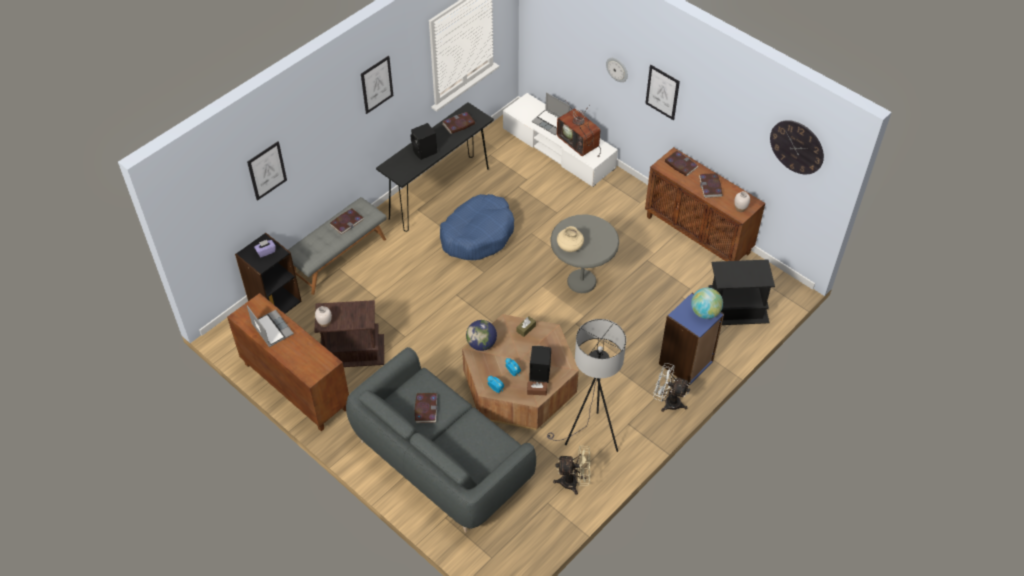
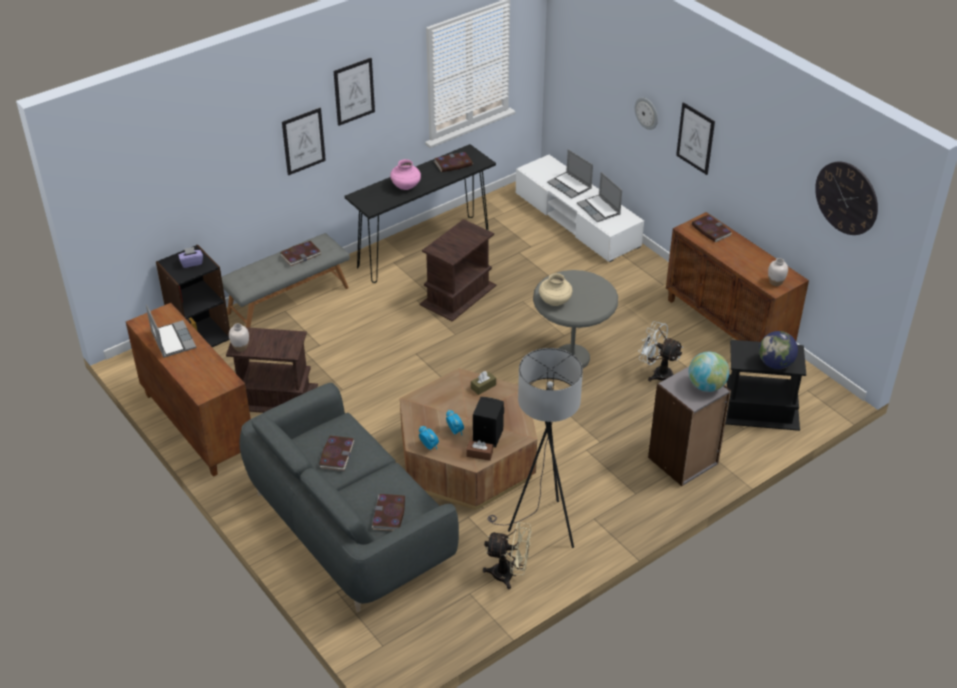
camera: 10 degrees right, 10 degrees down
picture [247,141,287,201] -> picture moved to [282,108,326,175]
black speaker [410,123,437,160] -> pink vase [390,159,421,190]
blue dog bed [440,194,514,260] -> brown side table [420,219,497,322]
globe [466,320,497,351] -> globe moved to [759,331,798,369]
television [557,100,601,157] -> laptop [577,172,622,222]
white fan [653,363,690,412] -> white fan moved to [638,321,683,382]
blue bookcase [659,293,724,385] -> grey bookcase [648,367,731,486]
book [699,173,722,198] -> book moved to [372,494,405,531]

